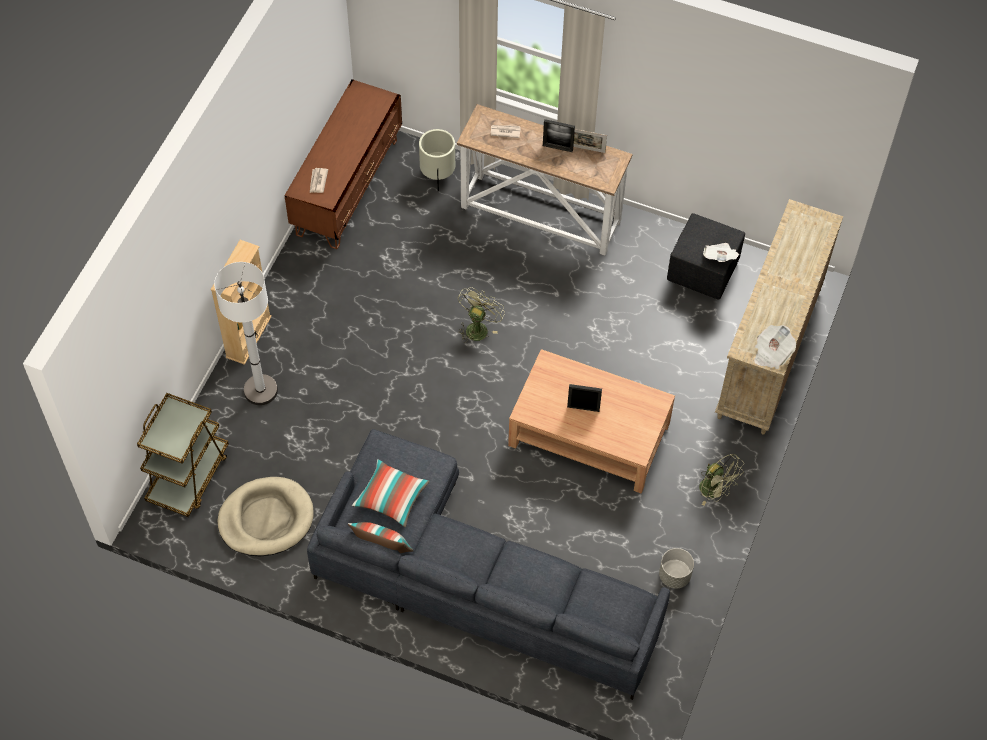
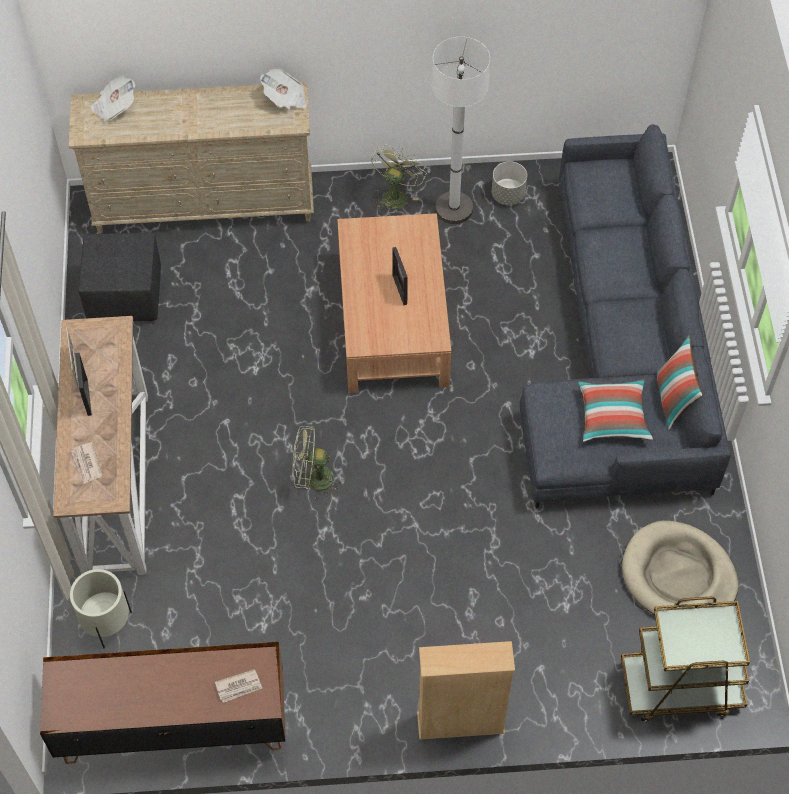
camera: 115 degrees left, 0 degrees up
white floor lamp [214,262,278,405] -> white floor lamp moved to [432,37,490,224]
newspaper [703,243,739,262] -> newspaper moved to [91,76,136,122]

